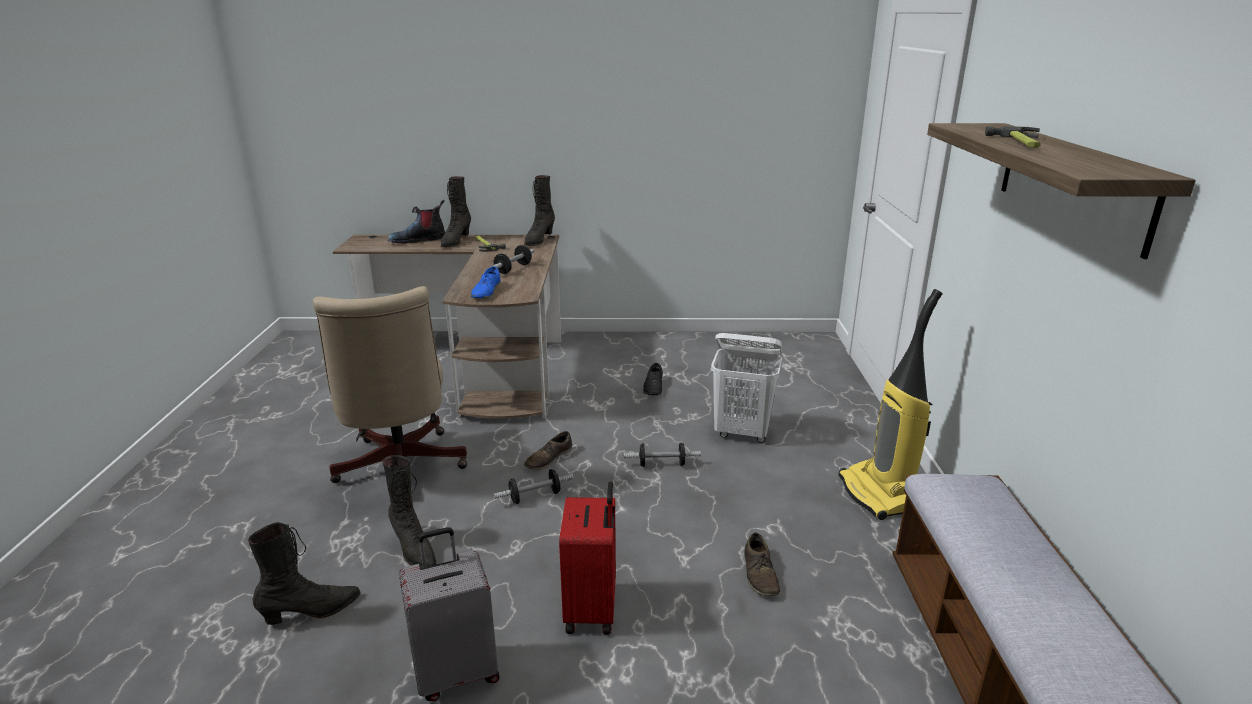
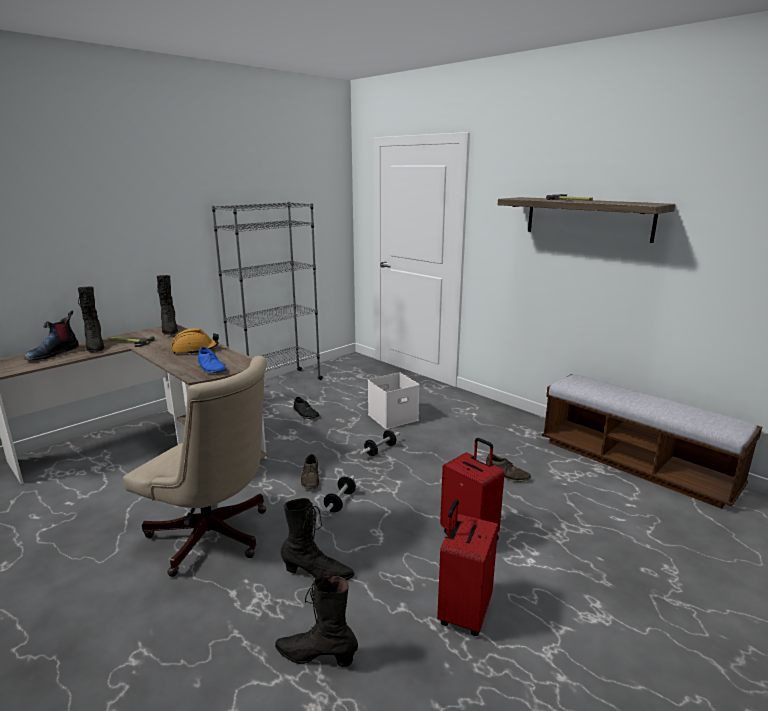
camera: 45 degrees left, 5 degrees down
black boot [248,522,361,625] -> black boot turned 90 degrees counterclockwise [275,576,358,667]
grey suitcase [399,527,500,702] -> red suitcase [437,499,498,636]
dumbbell [491,245,534,274] -> orange hard hat [171,328,219,355]
white laundry basket [711,333,782,443] -> white storage box [368,373,420,429]
vacuum cleaner [838,289,943,520] -> none
none -> grey bookcase [212,202,323,380]

